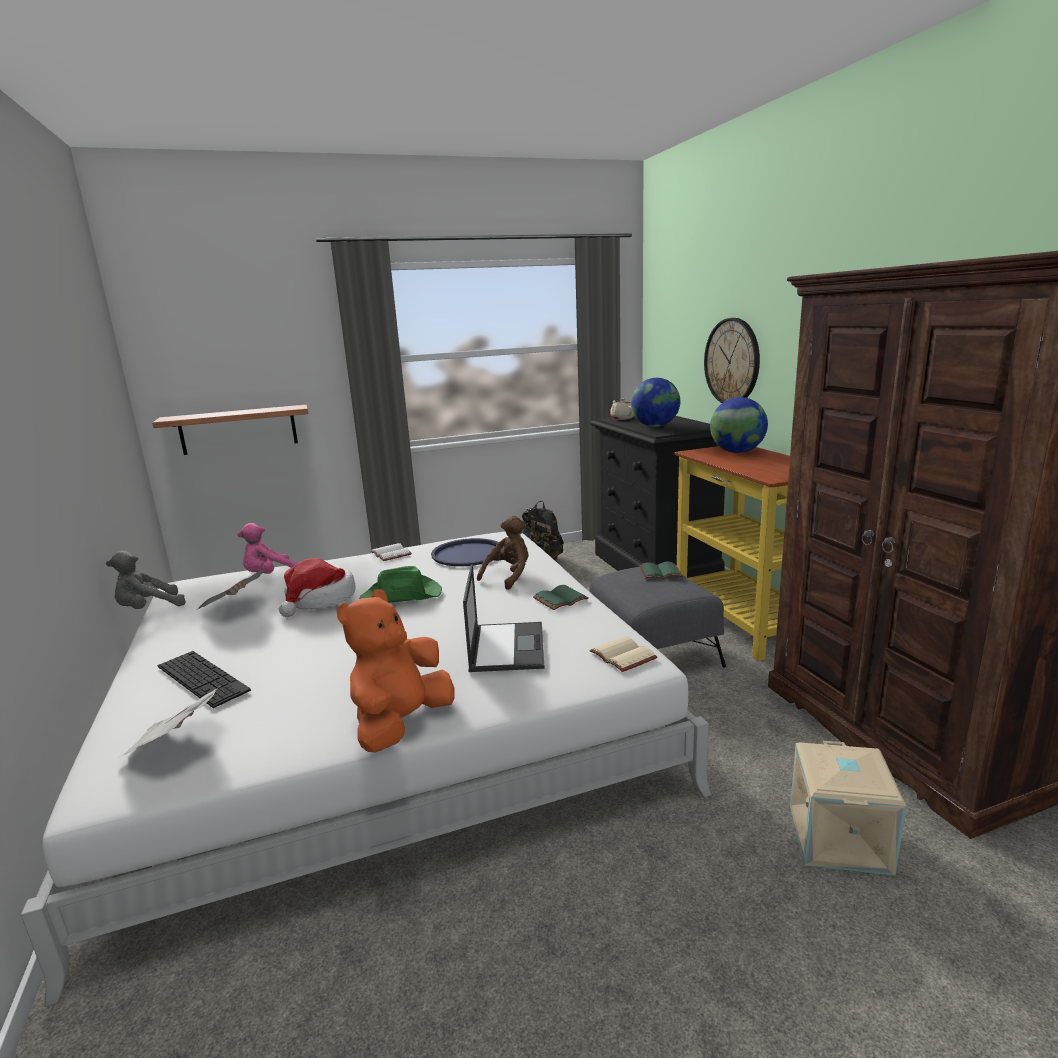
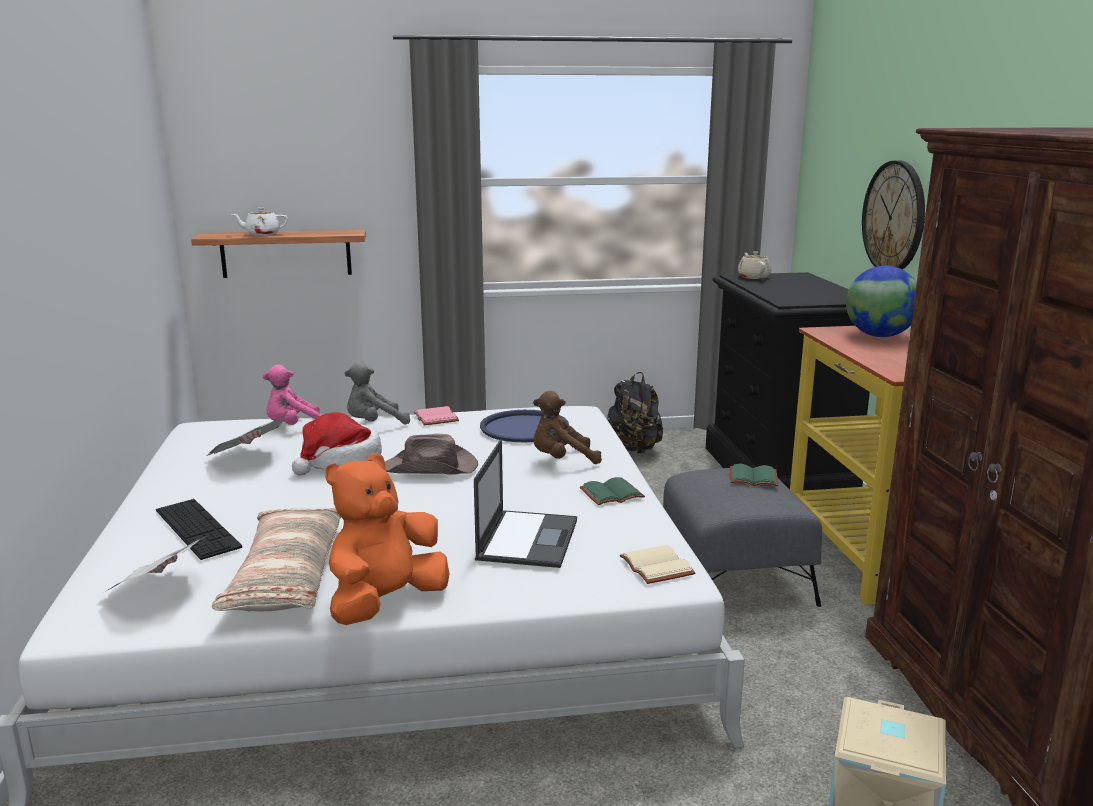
camera: 10 degrees right, 0 degrees up
grey plush toy [106,551,186,609] -> grey plush toy moved to [344,362,410,425]
green hat [359,566,442,603] -> brown hat [385,434,478,475]
white book [371,543,412,561] -> pink book [414,406,459,425]
brown plush toy [477,516,529,590] -> brown plush toy turned 150 degrees counterclockwise [533,391,602,464]
globe [631,378,680,427] -> none
none -> pillow [212,508,341,612]
none -> white teapot [231,207,288,236]

